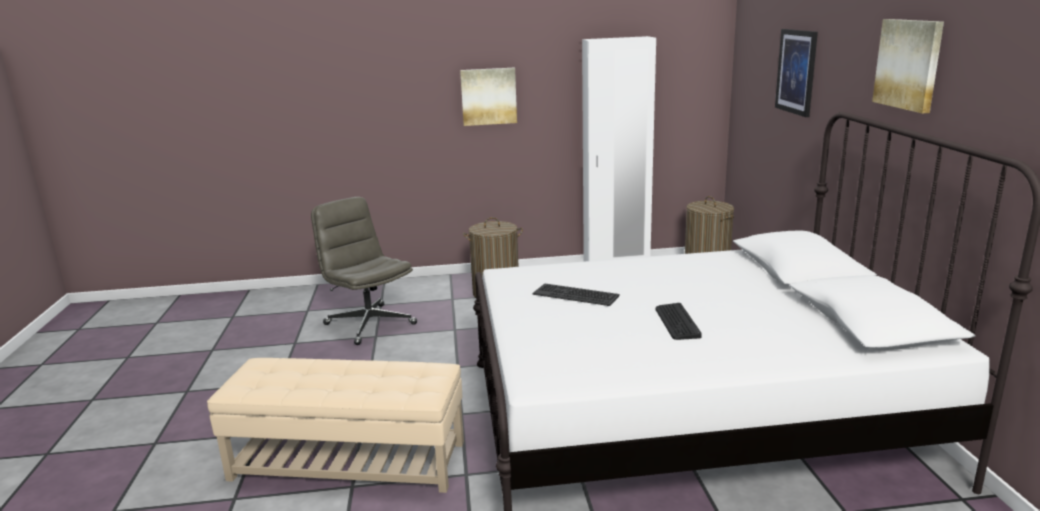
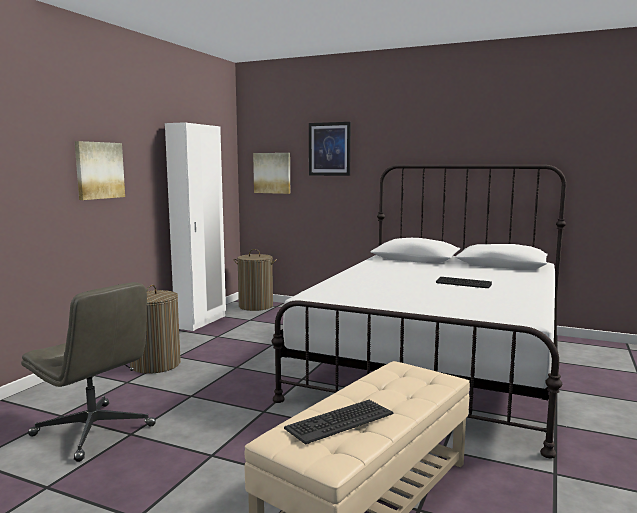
camera: 60 degrees left, 10 degrees down
grey office chair [311,197,417,345] -> grey office chair turned 135 degrees counterclockwise [21,282,156,462]
keyboard [533,283,620,306] -> keyboard moved to [284,400,394,445]
picture [872,19,944,114] -> picture moved to [253,153,290,194]

